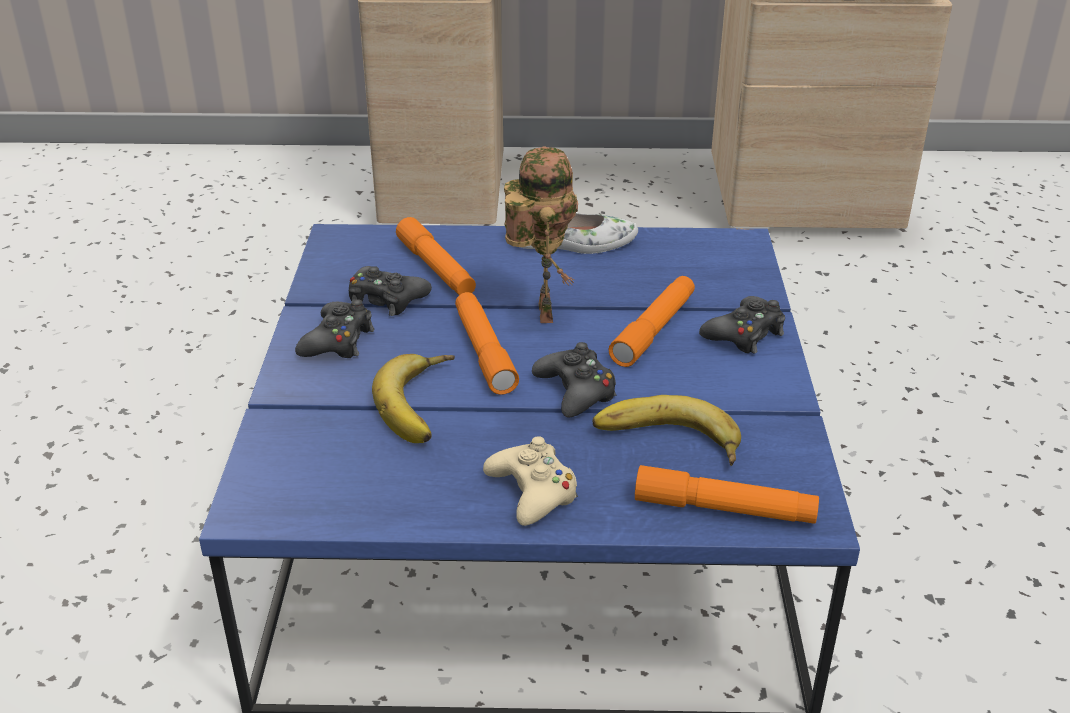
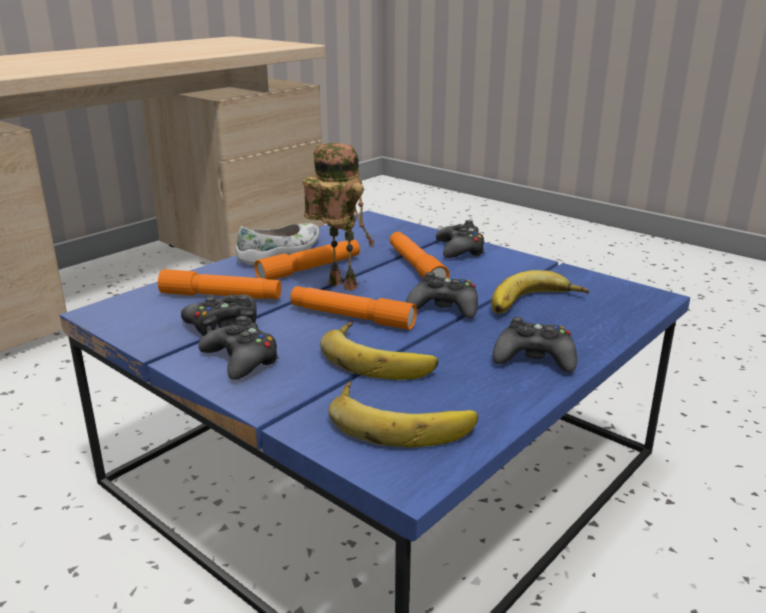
camera: 50 degrees left, 10 degrees down
beige game controller [483,437,578,526] -> black game controller [493,317,577,373]
orange flashlight [635,465,819,524] -> orange flashlight moved to [254,239,360,280]
none -> banana [328,381,478,448]

